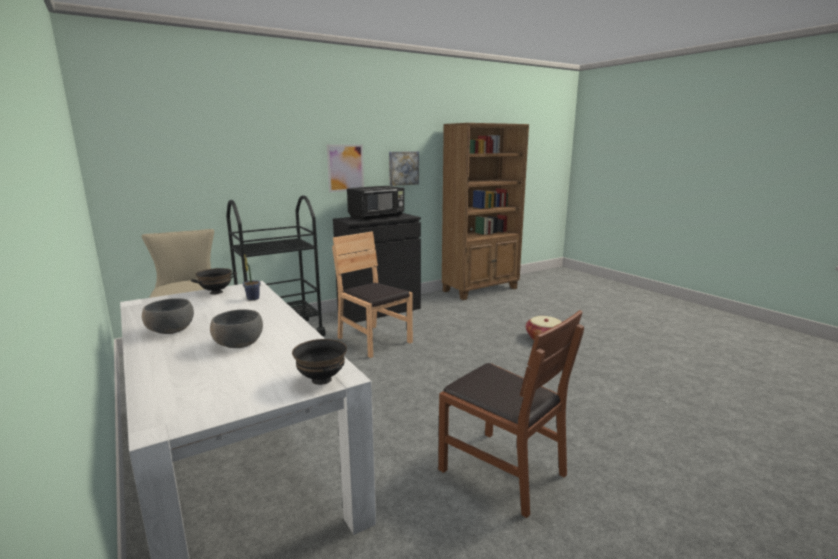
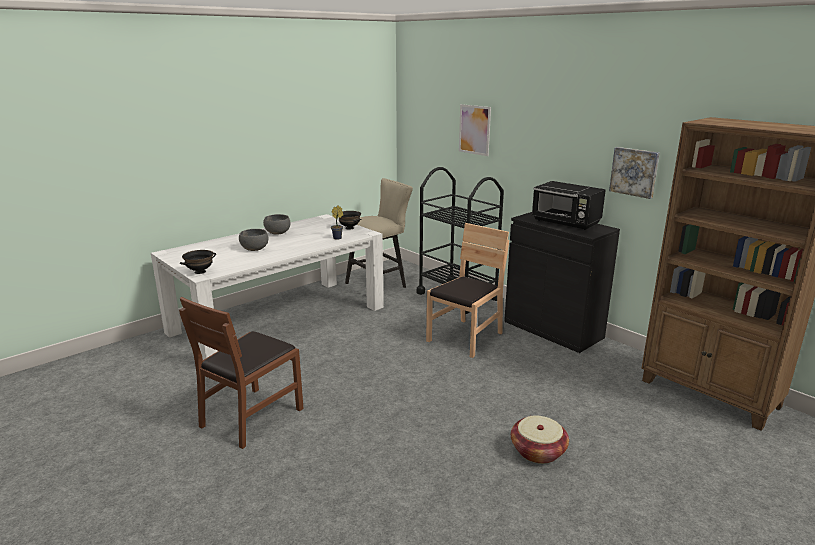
camera: 80 degrees right, 5 degrees up
picture [327,144,364,192] -> picture moved to [459,104,491,156]

